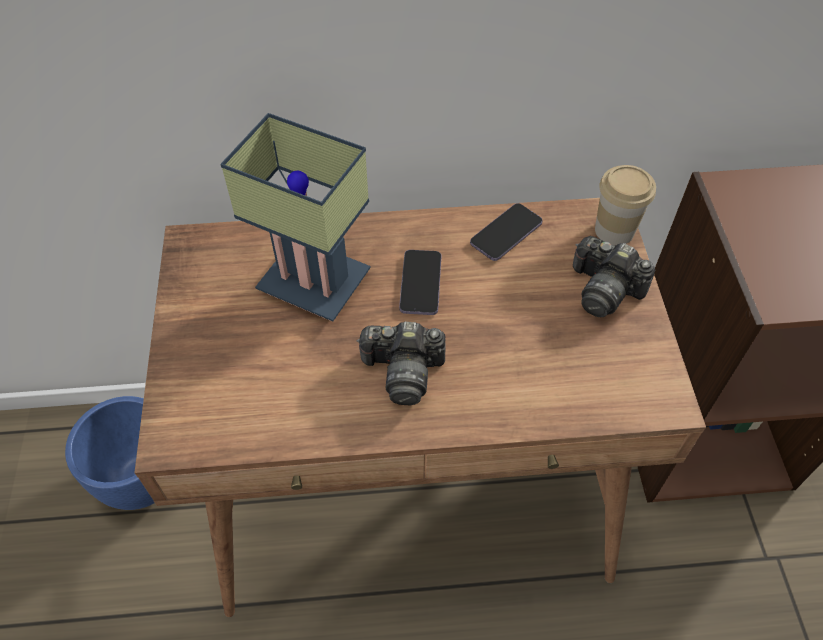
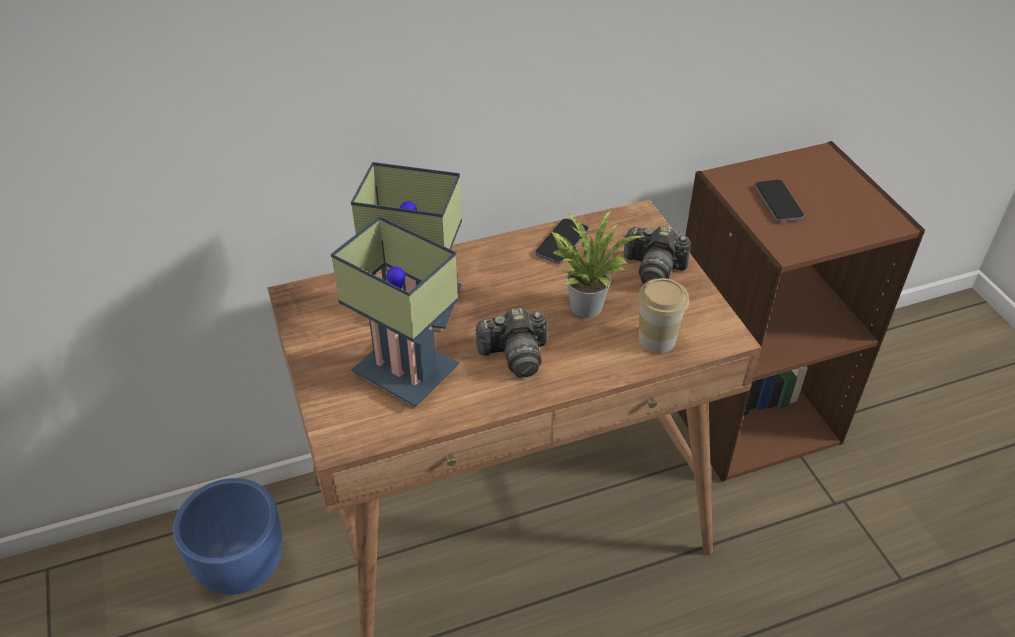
camera: 15 degrees left, 10 degrees down
phone [399,250,441,315] -> phone moved to [755,180,804,222]
cup [595,165,656,246] -> cup moved to [638,278,689,353]
none -> table lamp [331,216,459,407]
none -> potted plant [552,210,644,318]

